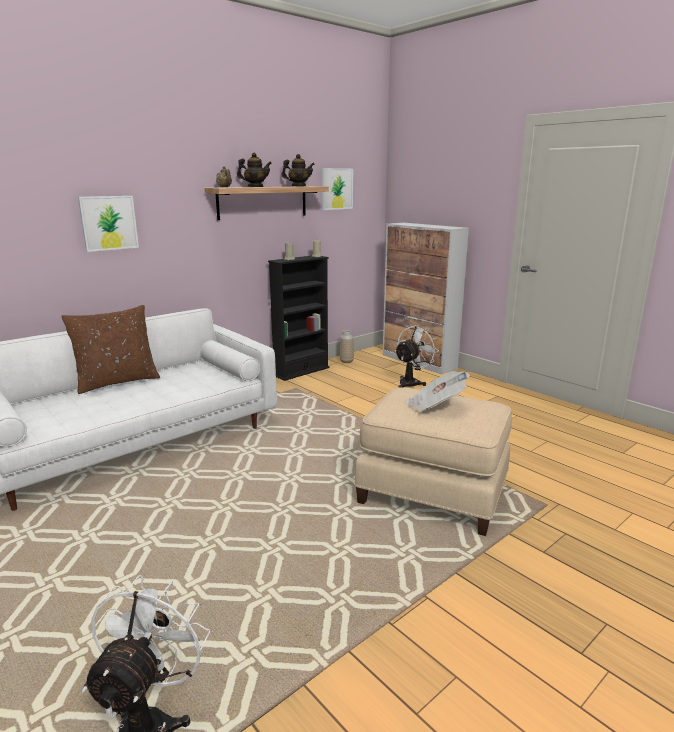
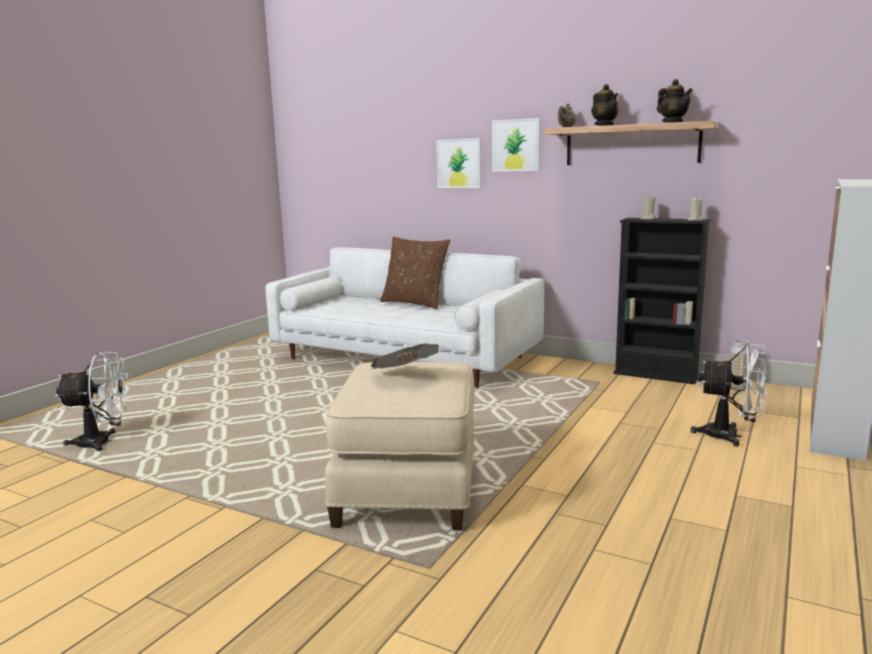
camera: 70 degrees right, 5 degrees down
picture [322,168,353,210] -> picture moved to [492,118,540,171]

